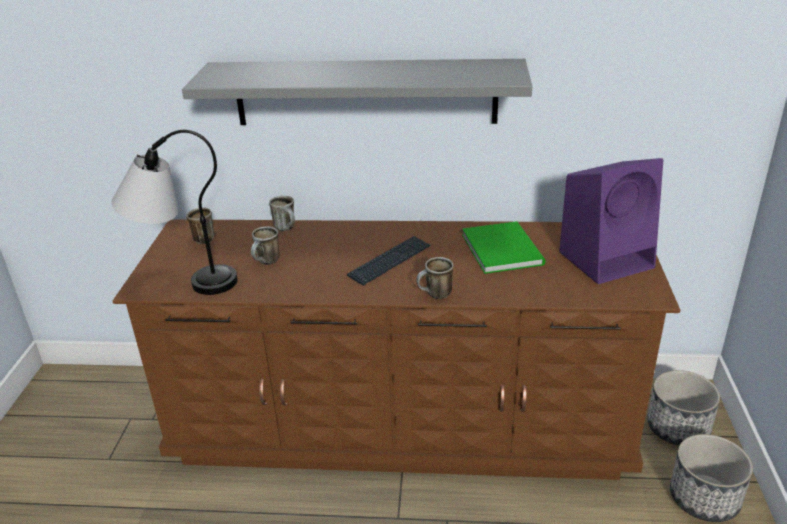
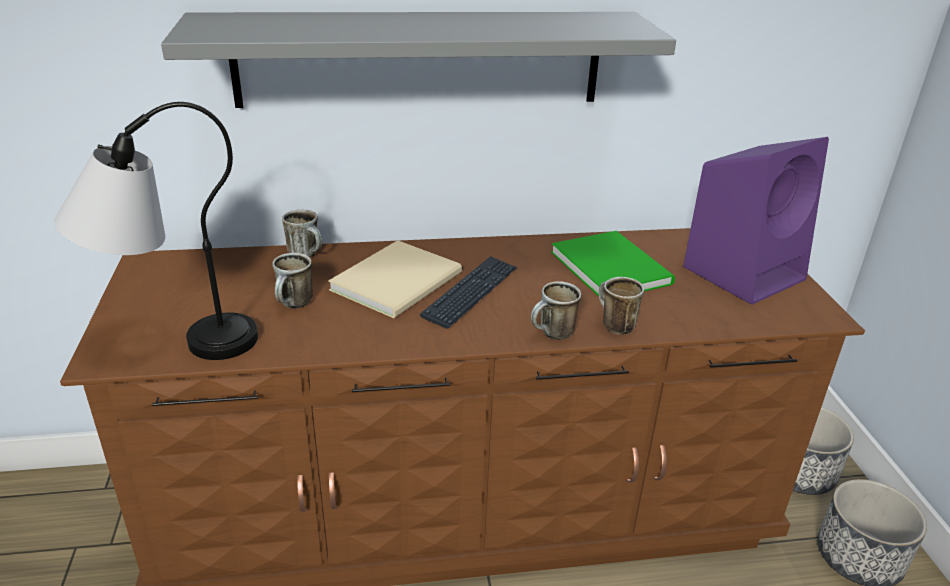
camera: 15 degrees left, 0 degrees up
mug [186,207,214,244] -> mug moved to [599,277,644,335]
none -> beige book [328,240,462,318]

